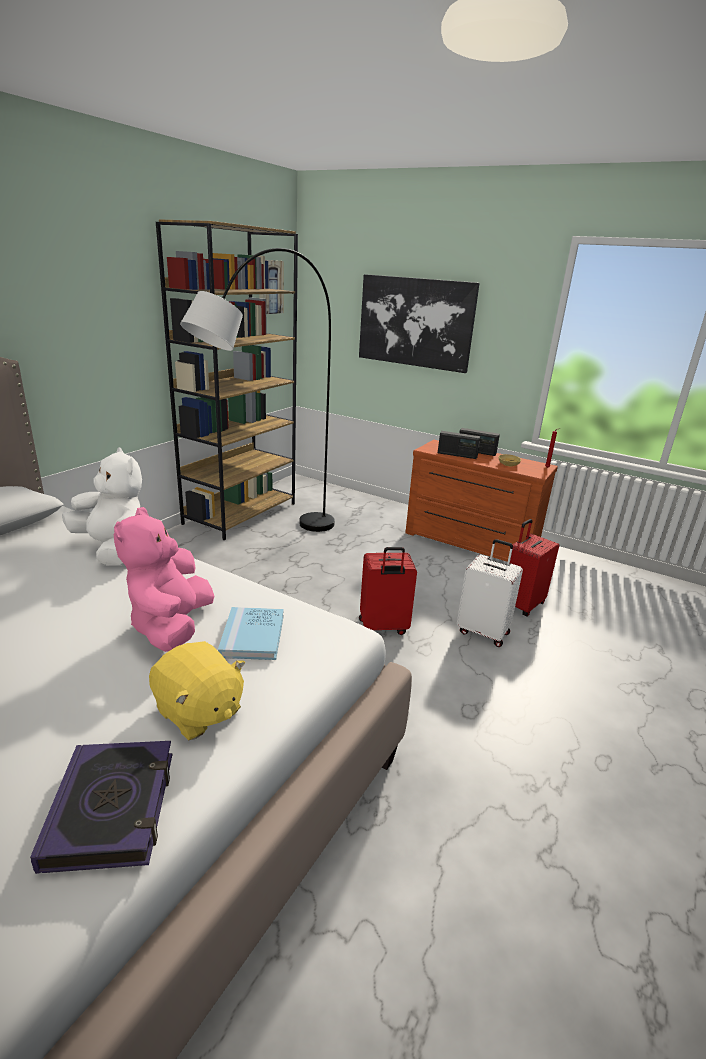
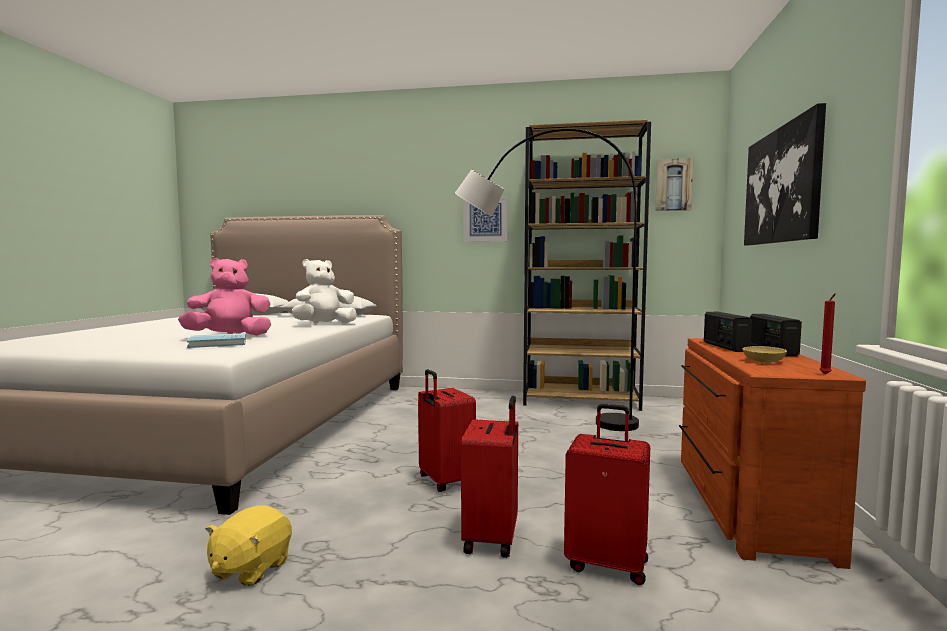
camera: 70 degrees right, 20 degrees down
book [30,741,172,874] -> none
white plush toy [62,448,142,565] -> white plush toy turned 150 degrees counterclockwise [292,259,357,323]
yellow plush toy [149,641,245,740] -> yellow plush toy moved to [205,505,292,587]
white suitcase [457,539,523,647] -> red suitcase [461,396,518,558]
none -> picture [464,196,508,242]

